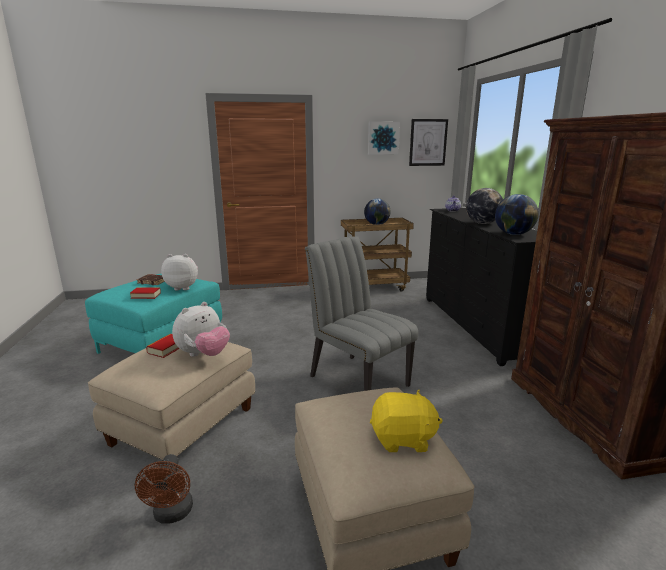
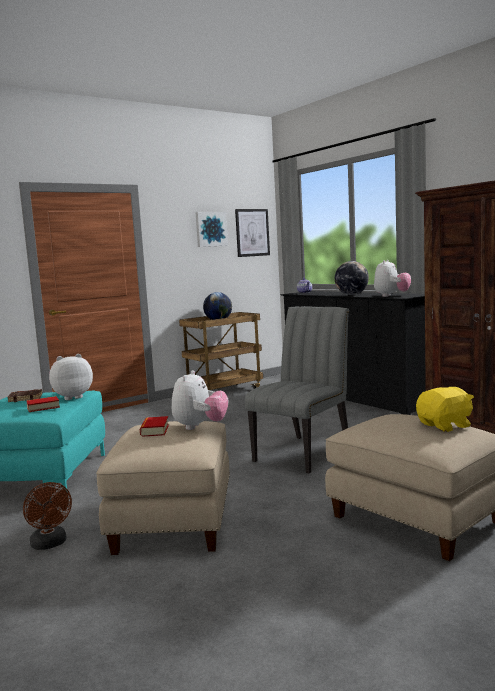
camera: 25 degrees left, 10 degrees down
brown fan [135,454,193,524] -> brown fan moved to [23,482,72,550]
grey chair [305,236,418,391] -> grey chair turned 105 degrees clockwise [245,306,349,473]
globe [495,194,539,235] -> plush toy [374,260,411,297]

